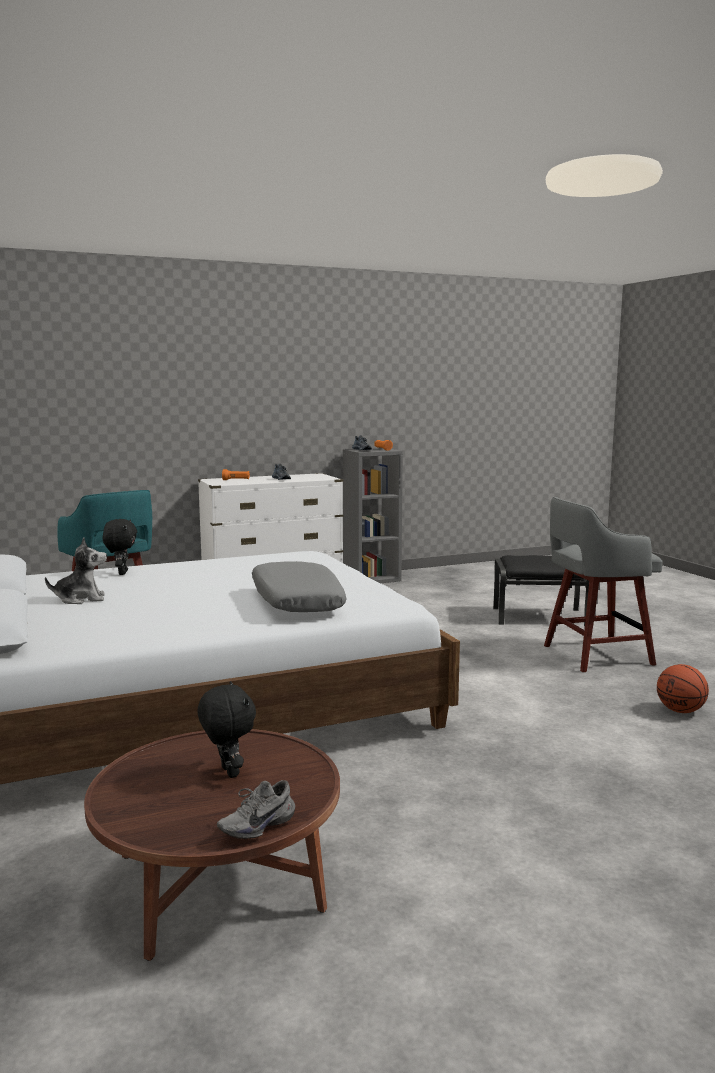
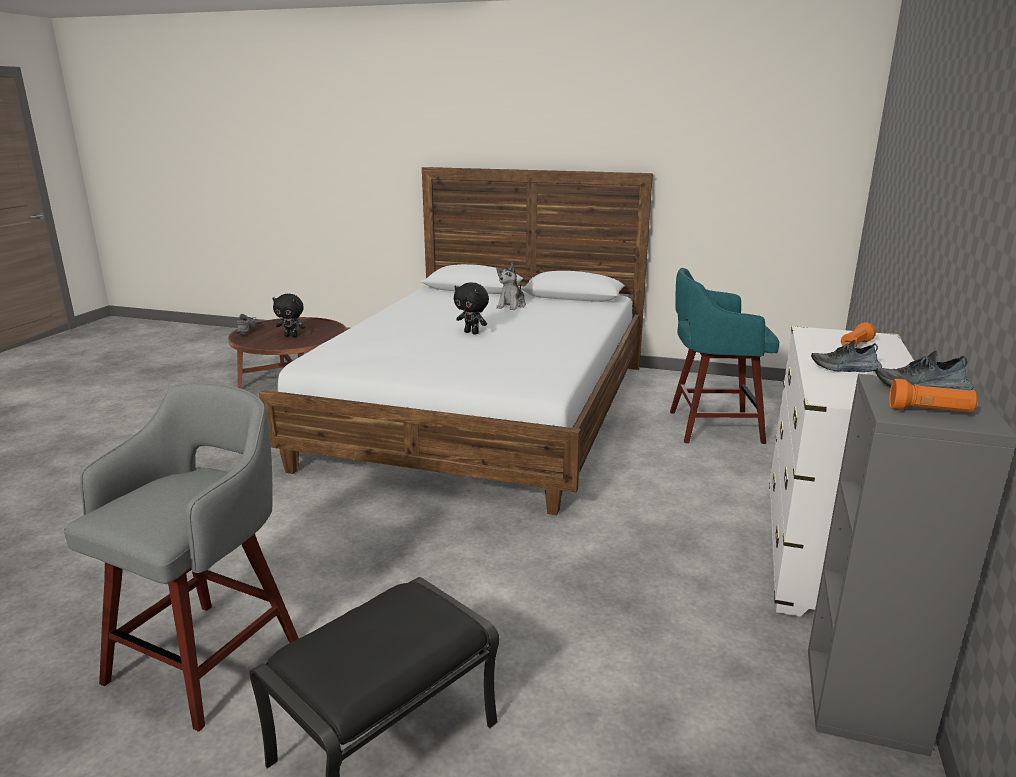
camera: 130 degrees right, 10 degrees up
black plush toy [103,519,137,575] -> black plush toy moved to [454,282,489,335]
grey pillow [252,561,346,612] -> none
basketball [657,664,709,713] -> none

